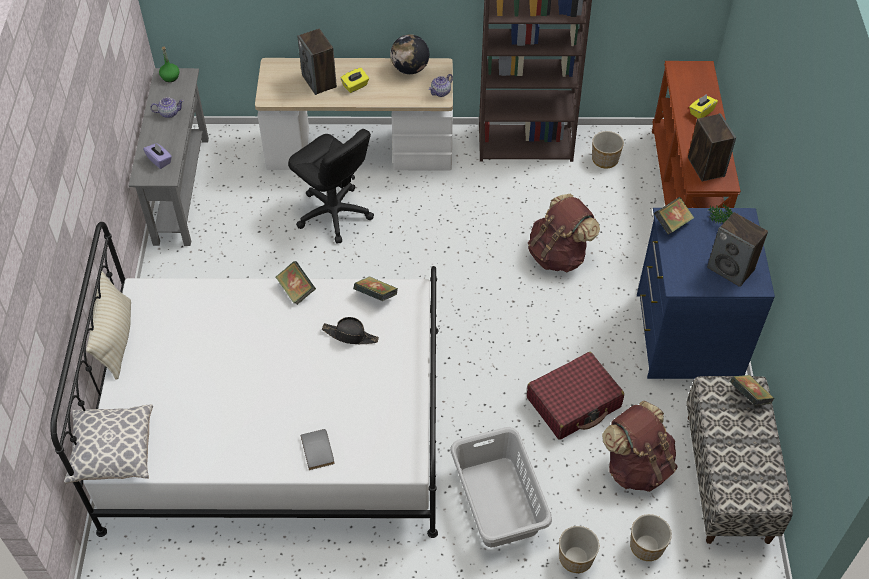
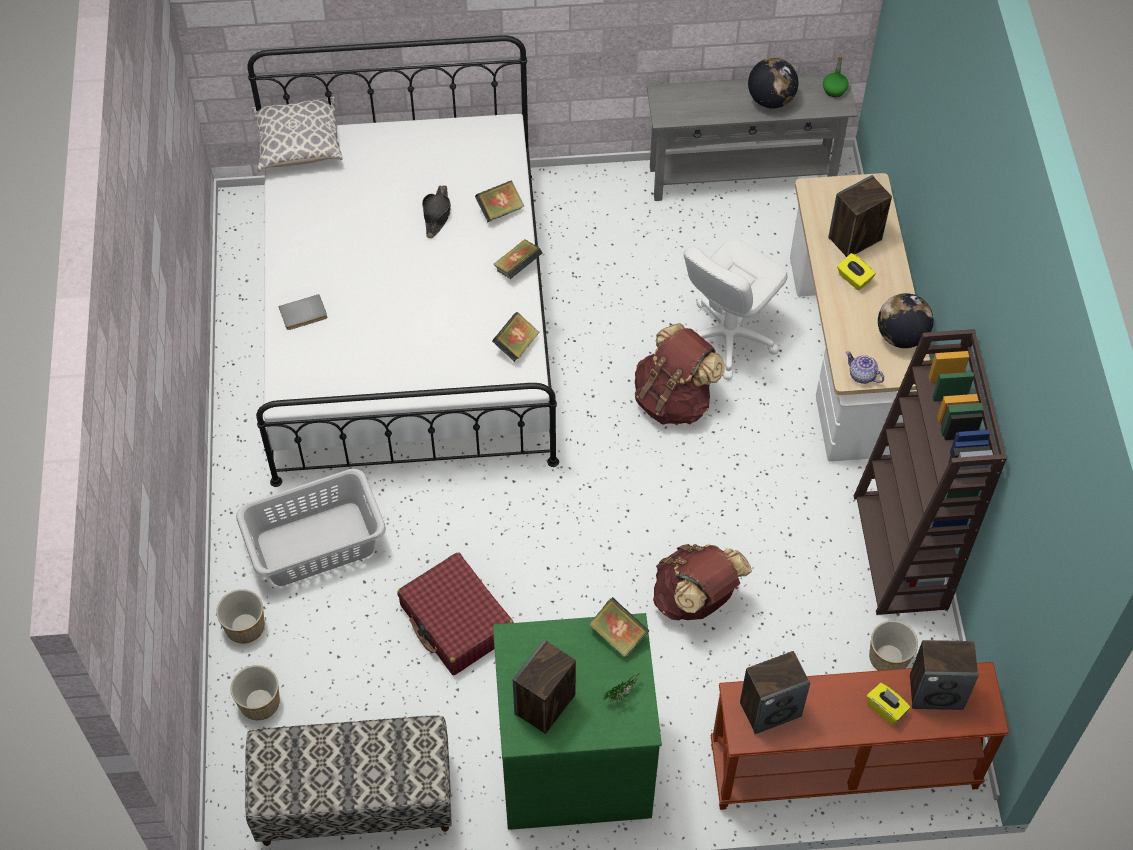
camera: 85 degrees right, 5 degrees up
beige pillow [86,271,131,380] -> none
purple tissue box [143,142,172,169] -> none
teapot [150,97,184,118] -> globe [748,58,799,108]
black office chair [288,129,374,244] -> white office chair [683,238,787,380]
black hat [322,317,379,344] -> black hat moved to [422,186,451,238]
brown backpack [602,400,678,492] -> brown backpack moved to [635,323,725,425]
blue dresser [637,208,775,379] -> green dresser [493,613,662,830]
book [730,375,775,406] -> book moved to [475,181,524,222]
none -> speaker [910,640,979,710]

